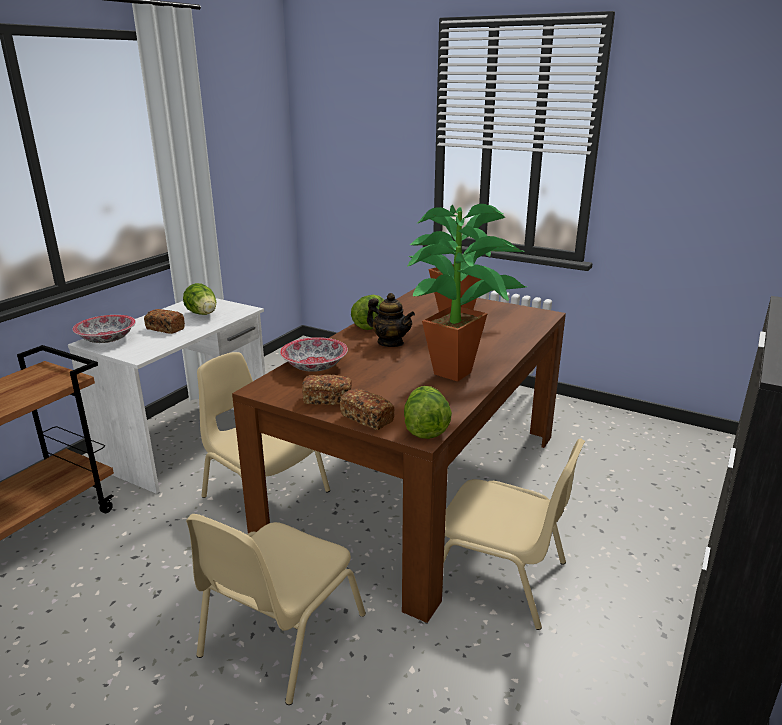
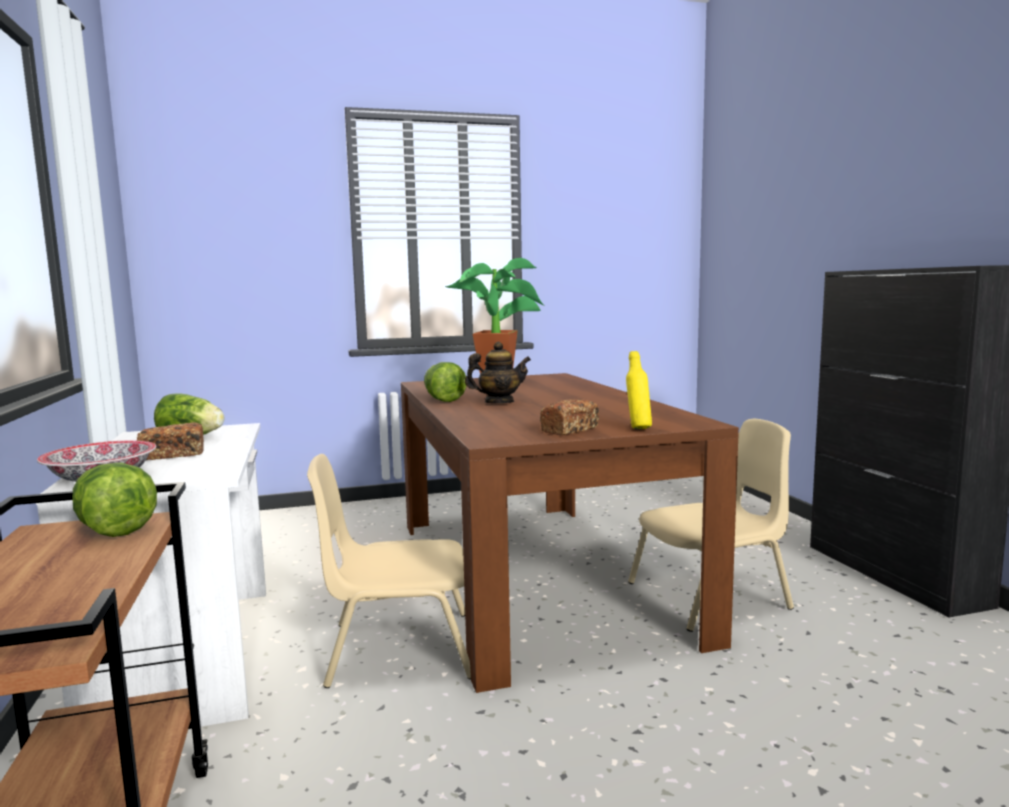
camera: 45 degrees left, 15 degrees down
beige chair [186,514,366,705] -> none
bowl [280,337,348,372] -> none
bread [340,389,395,430] -> yellow bottle [626,351,652,429]
lettuce [404,386,452,439] -> lettuce moved to [72,463,157,537]
potted plant [407,236,527,382] -> none

